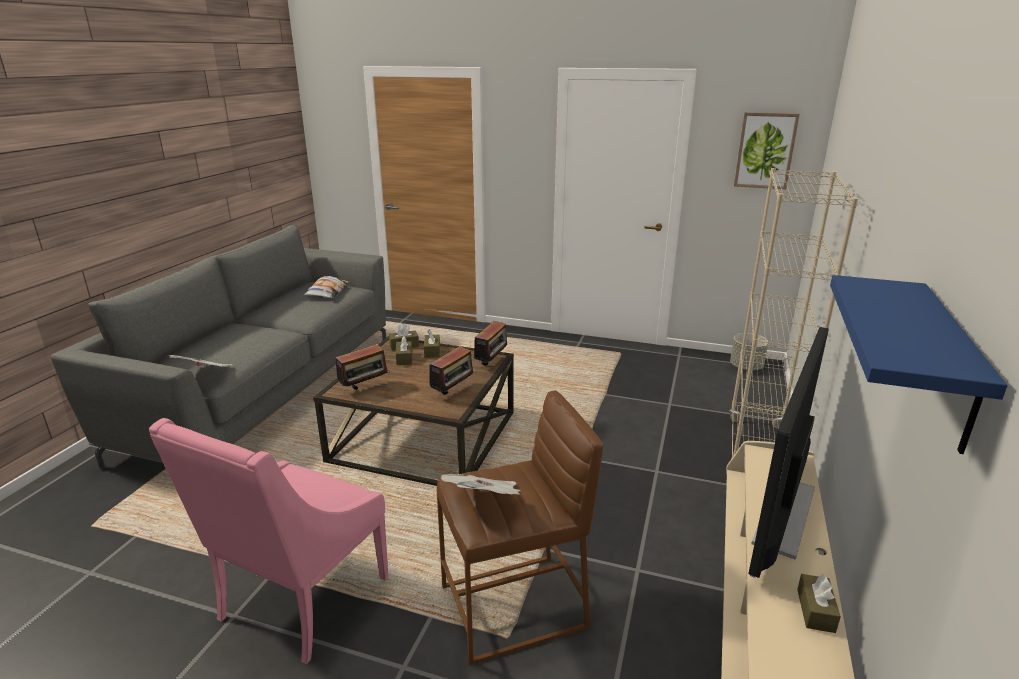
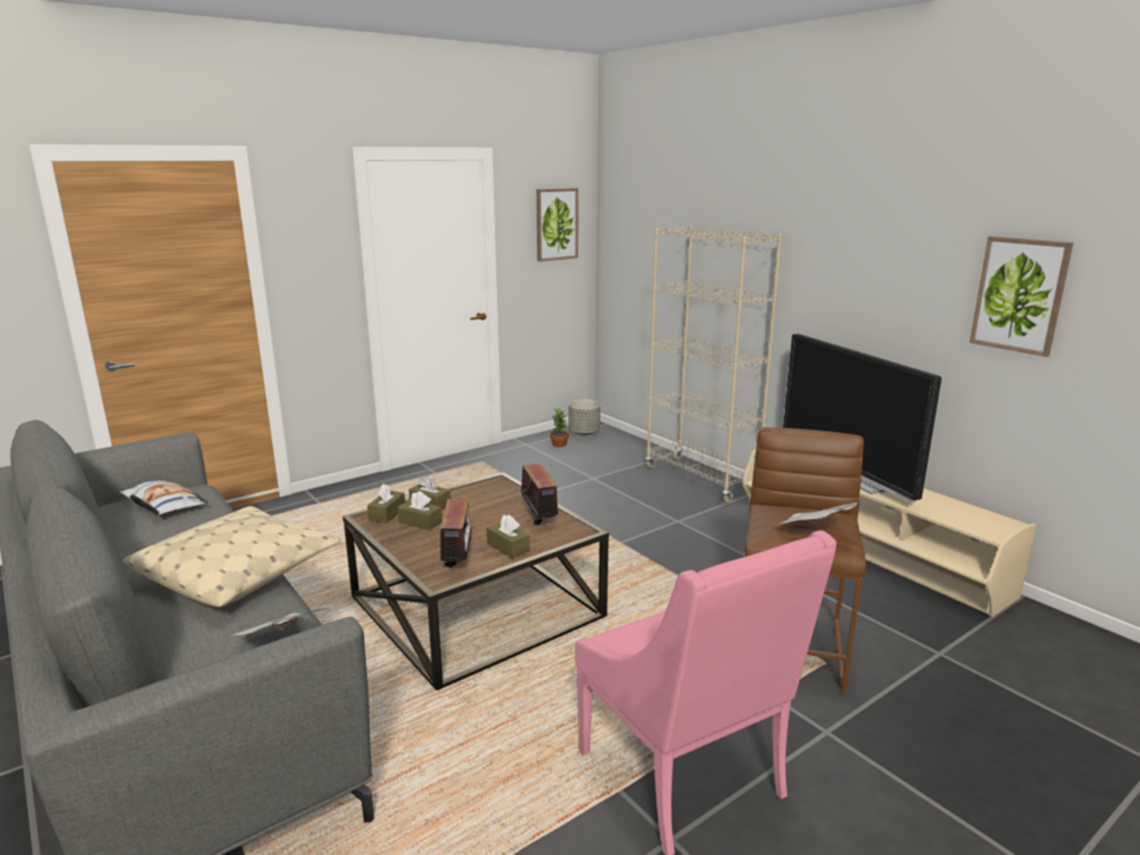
camera: 55 degrees left, 5 degrees down
radio [474,321,508,368] -> none
brown tissue box [797,574,841,633] -> brown tissue box moved to [487,515,530,559]
blue shelf [830,275,1007,454] -> picture [969,236,1073,357]
none -> beige pillow [123,506,341,607]
none -> potted plant [550,408,569,447]

